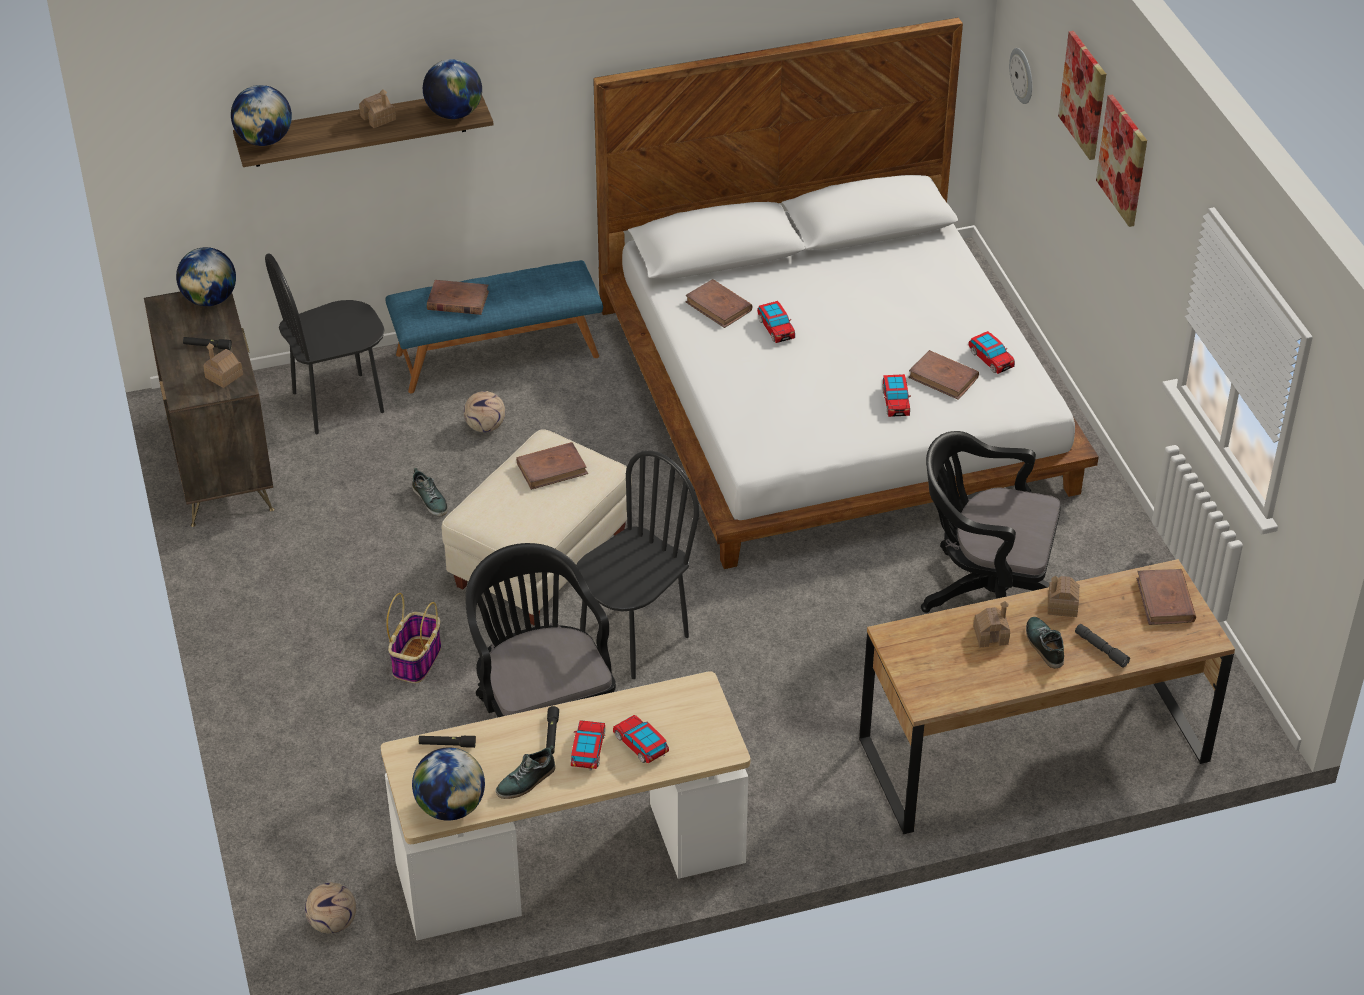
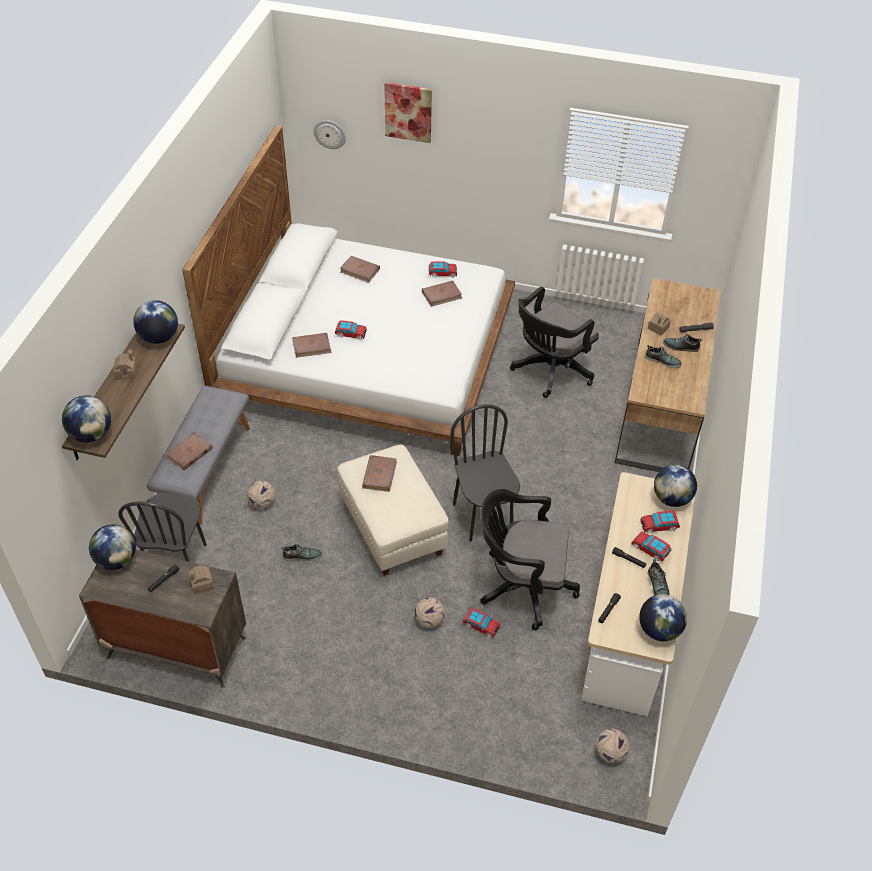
camera: 60 degrees left, 5 degrees up
blue bench [386,260,603,393] -> grey bench [147,386,250,525]
basket [386,593,441,683] -> football [415,597,445,628]
toy car [882,374,911,417] -> toy car moved to [463,608,500,638]
toy house [973,601,1010,647] -> shoe [645,345,681,368]
picture [1096,95,1147,227] -> none
brown book [1136,569,1196,625] -> brown book moved to [340,256,380,283]
none -> globe [654,464,697,507]

